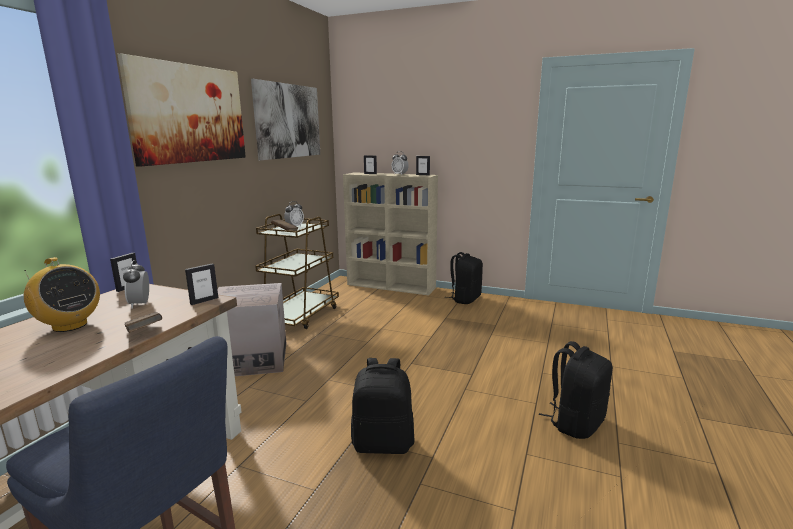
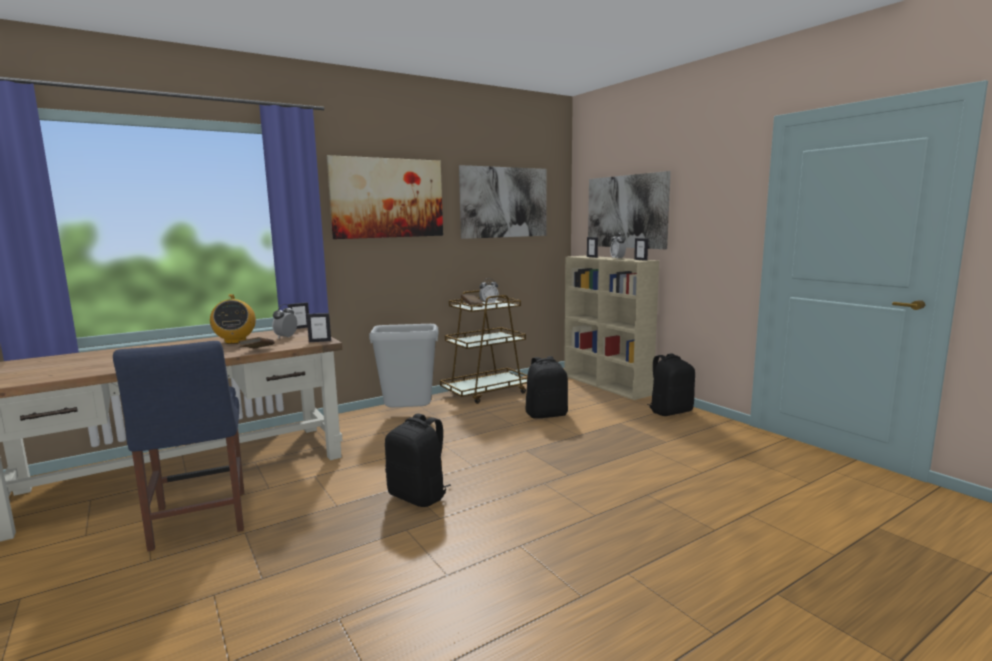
camera: 35 degrees right, 5 degrees down
cardboard box [217,283,287,376] -> grey trash can [369,324,439,407]
black backpack [539,341,613,439] -> black backpack moved to [526,356,568,419]
none -> picture [588,171,671,249]

